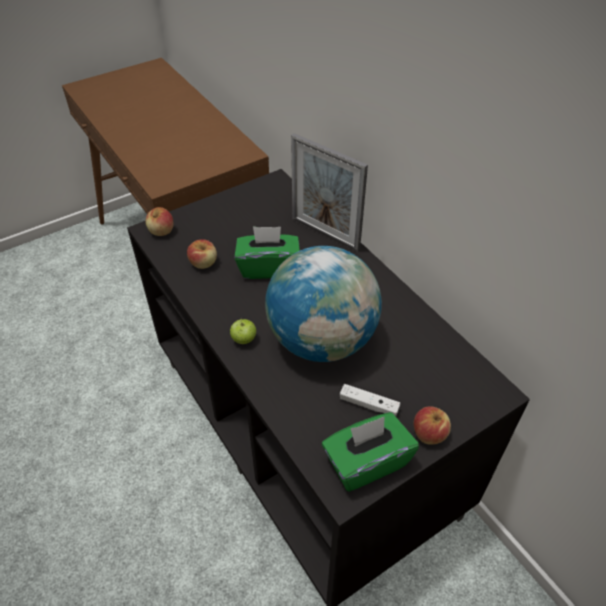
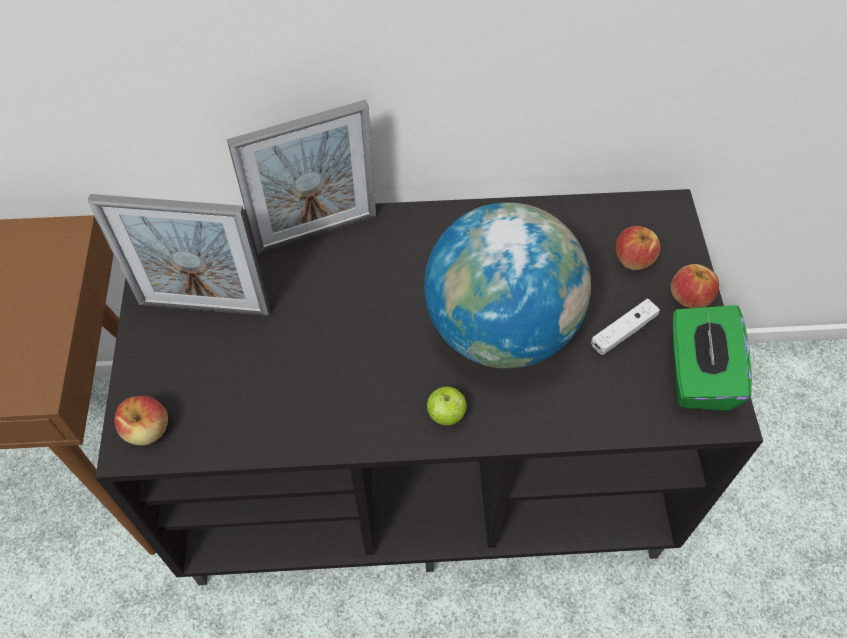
camera: 60 degrees left, 10 degrees up
apple [187,239,217,269] -> apple moved to [616,226,660,270]
green tissue box [235,226,300,279] -> none
none -> picture frame [88,194,270,316]

